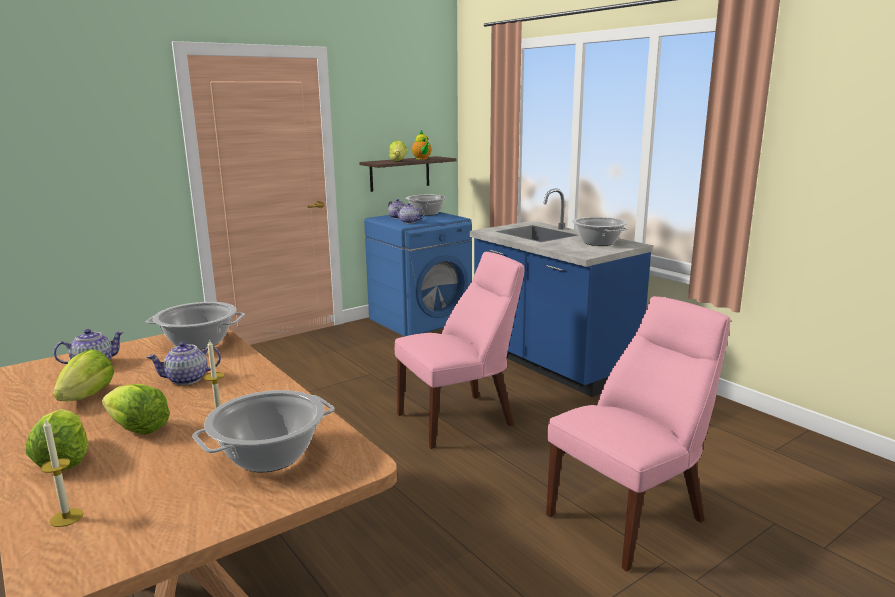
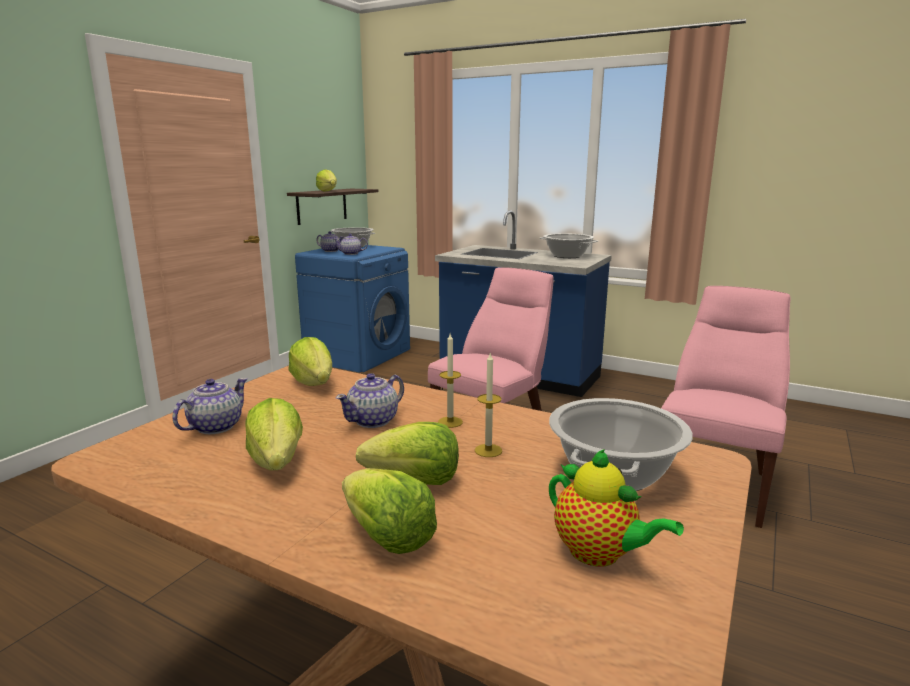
camera: 25 degrees left, 0 degrees up
candle [41,418,84,527] -> candle moved to [438,334,463,428]
cooking pot [146,302,245,350] -> lettuce [289,337,332,386]
teapot [412,130,432,159] -> teapot moved to [549,449,684,566]

